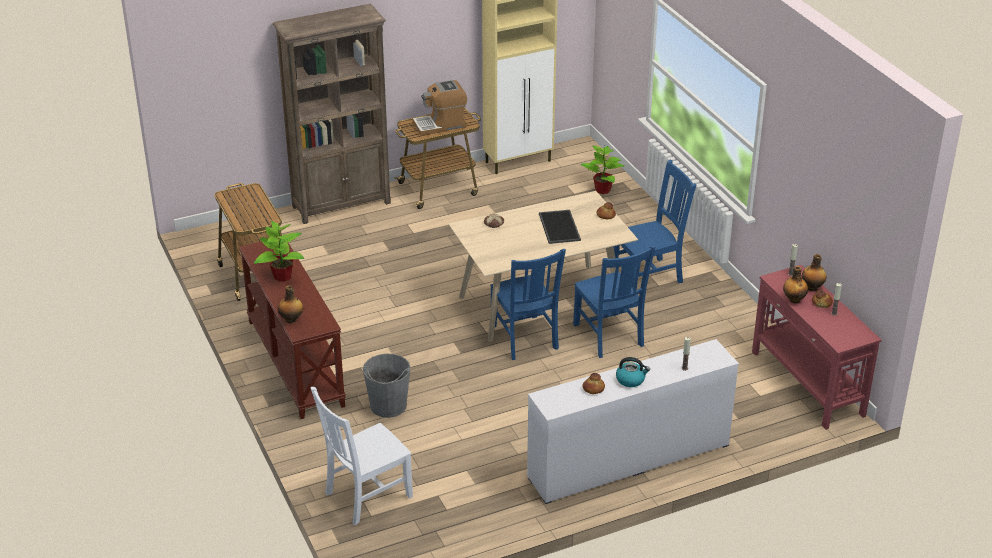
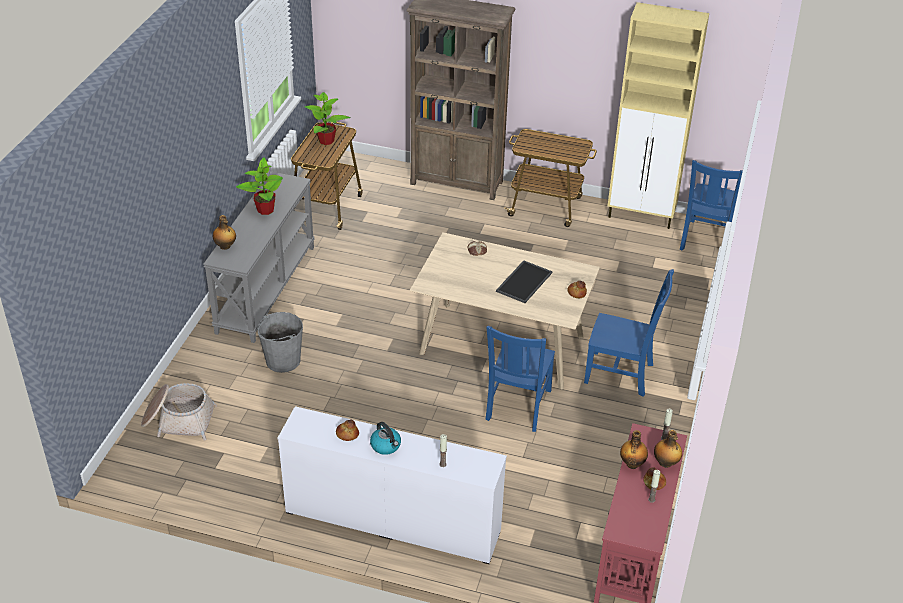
camera: 40 degrees right, 5 degrees up
brown console table [239,238,346,419] -> grey console table [203,171,315,343]
white chair [310,387,413,525] -> basket [141,383,217,440]
coffee machine [413,80,467,136] -> none
blue chair [490,249,566,360] -> blue chair moved to [680,160,743,251]
potted plant [580,146,624,194] -> potted plant moved to [305,92,351,145]

